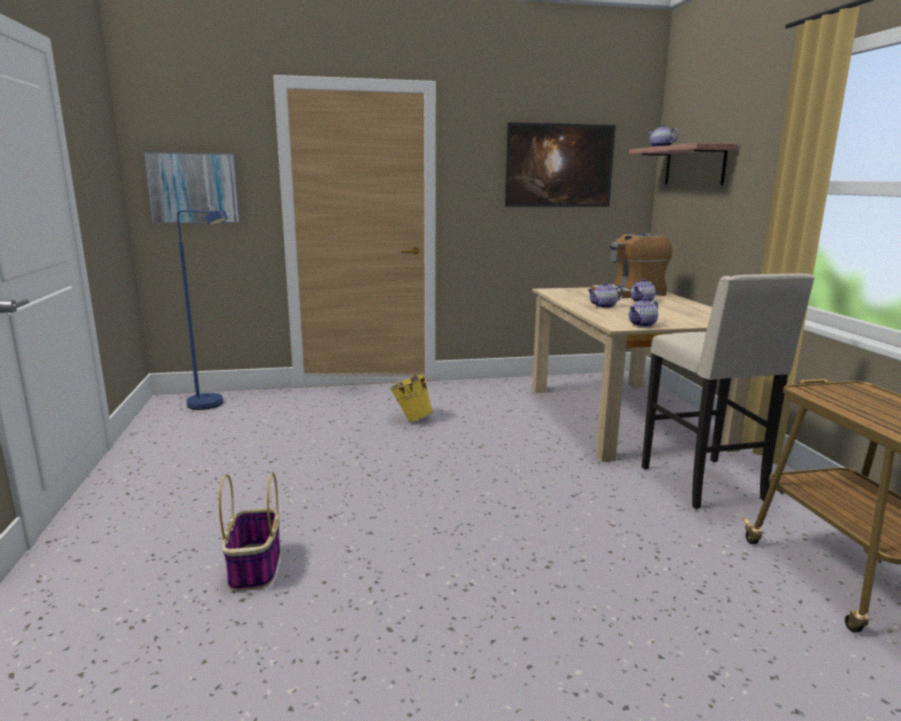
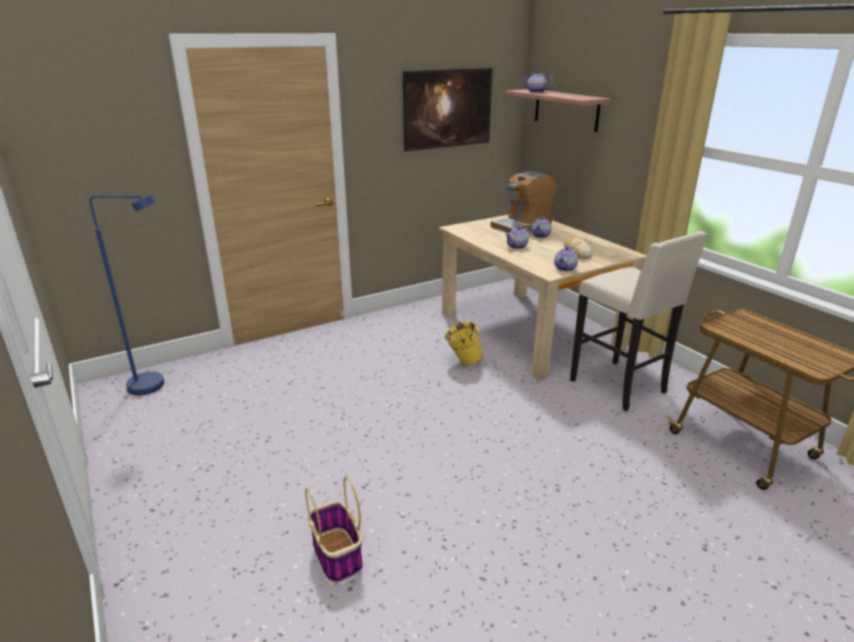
camera: 20 degrees left, 10 degrees up
picture [143,152,241,224] -> none
yellow bucket [390,374,433,422] -> yellow bucket moved to [444,321,483,366]
none -> bread [564,237,592,259]

